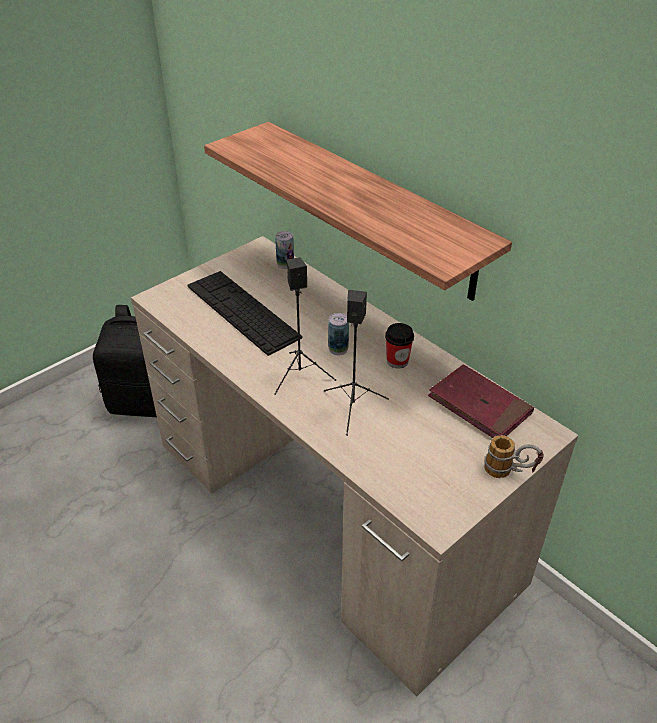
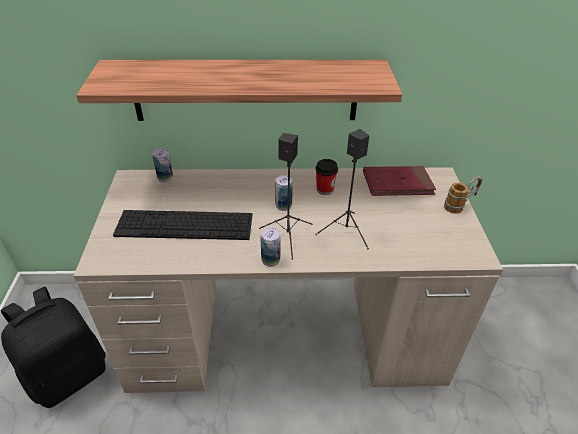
camera: 50 degrees left, 0 degrees up
none -> can [260,228,280,267]

